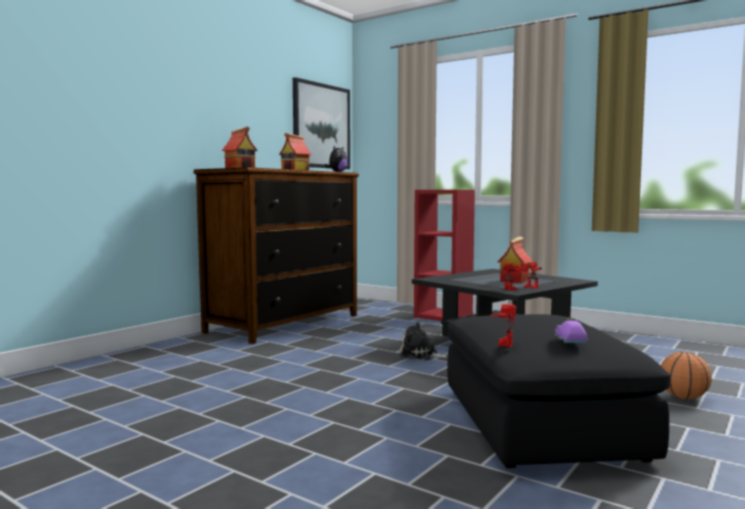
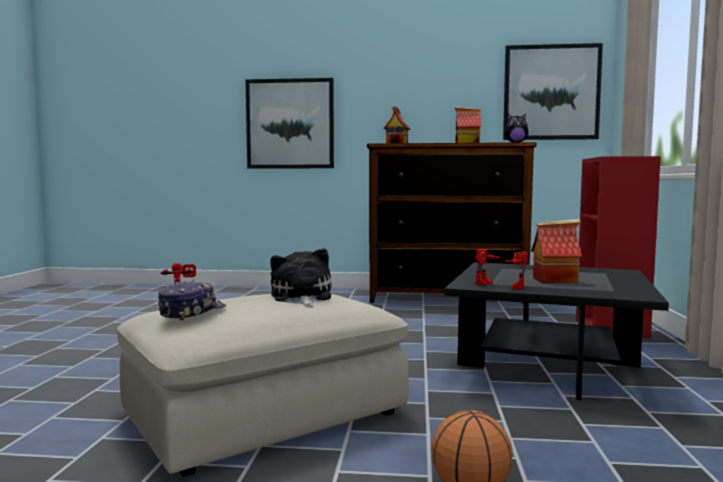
camera: 60 degrees right, 0 degrees up
plush toy [399,322,448,360] -> plush toy moved to [270,248,332,307]
black ottoman [447,314,670,468] -> beige ottoman [117,294,409,477]
purple toy car [555,317,588,343] -> cap [158,280,226,320]
none -> picture [246,78,334,169]

